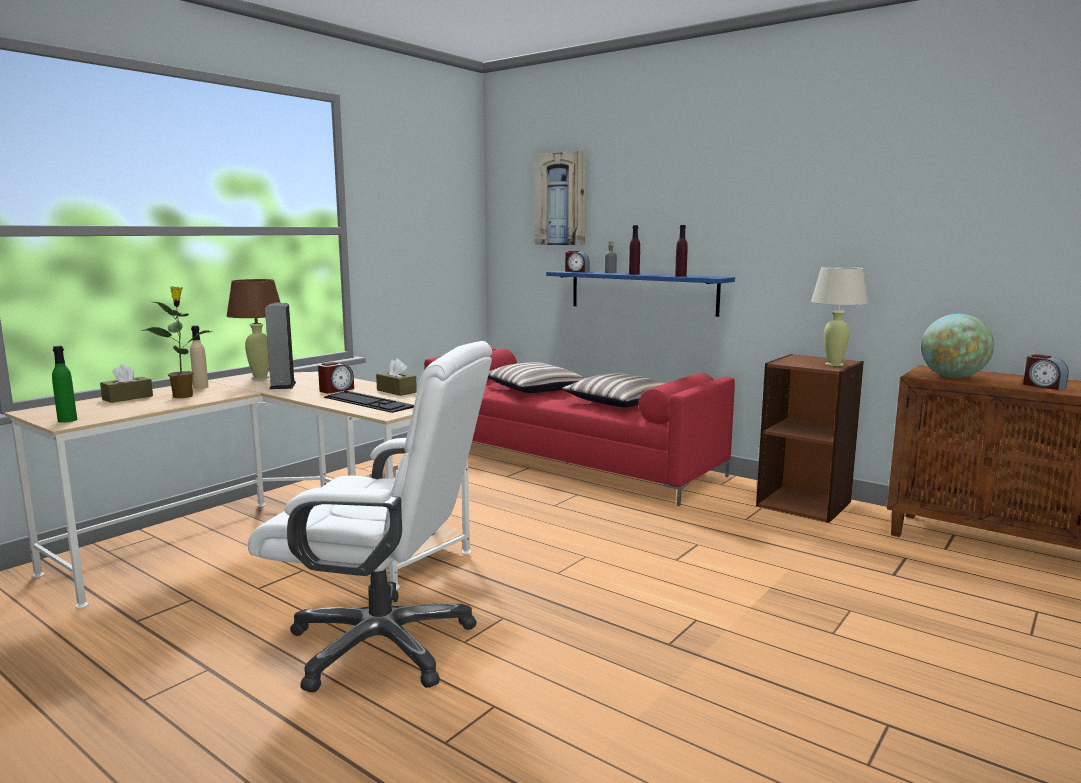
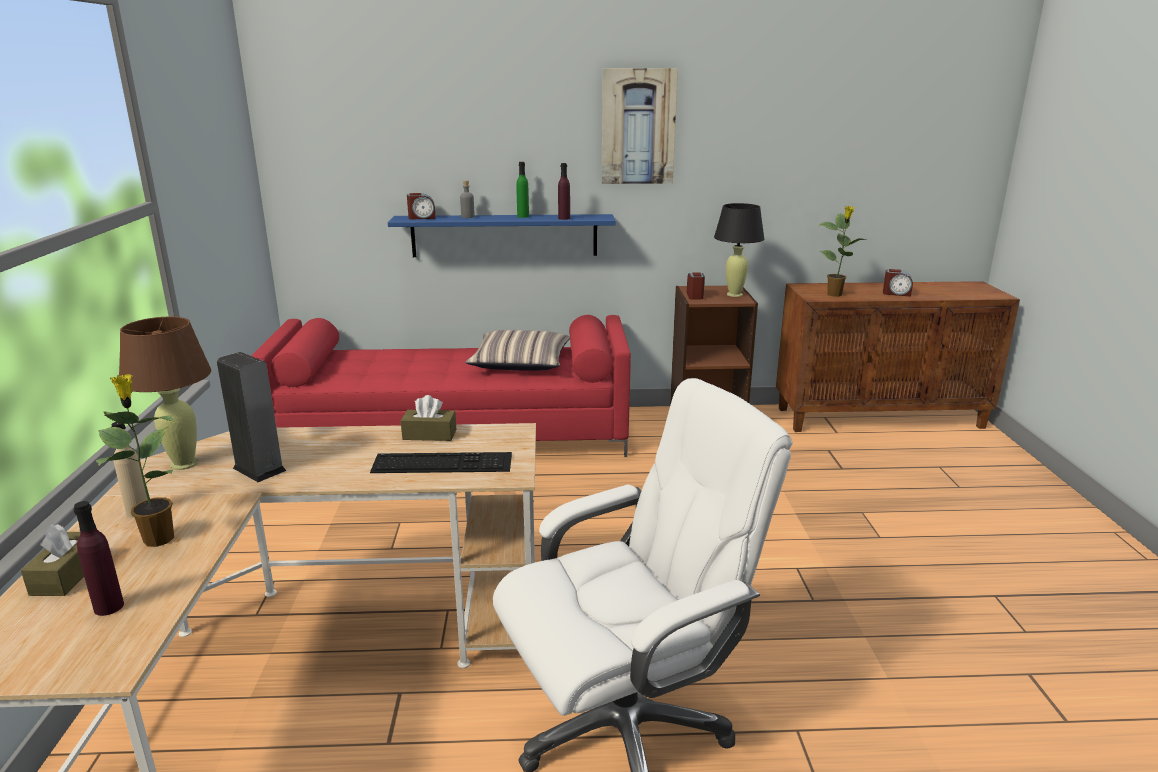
camera: 40 degrees left, 10 degrees up
green bottle [52,346,77,423] -> green bottle moved to [516,162,529,218]
alarm clock [318,362,354,393] -> alarm clock moved to [687,272,705,300]
pillow [488,362,585,393] -> none
picture [534,151,586,245] -> picture moved to [601,68,678,184]
purple bottle [629,225,640,275] -> purple bottle moved to [74,501,124,616]
beige table lamp [811,267,868,366] -> black table lamp [714,203,764,297]
globe [921,314,994,378] -> potted plant [819,206,866,297]

